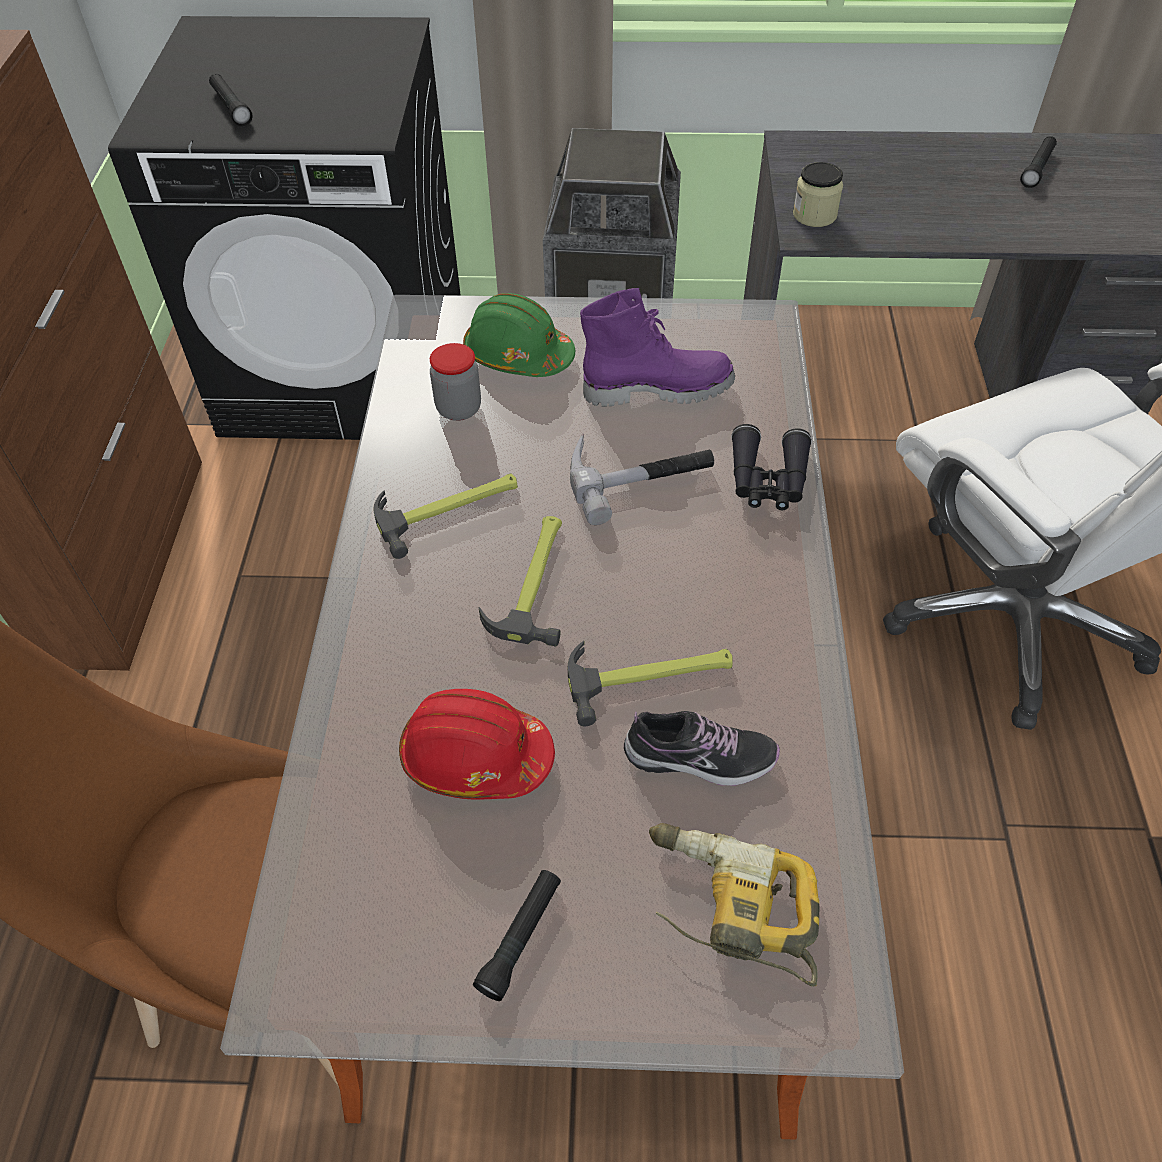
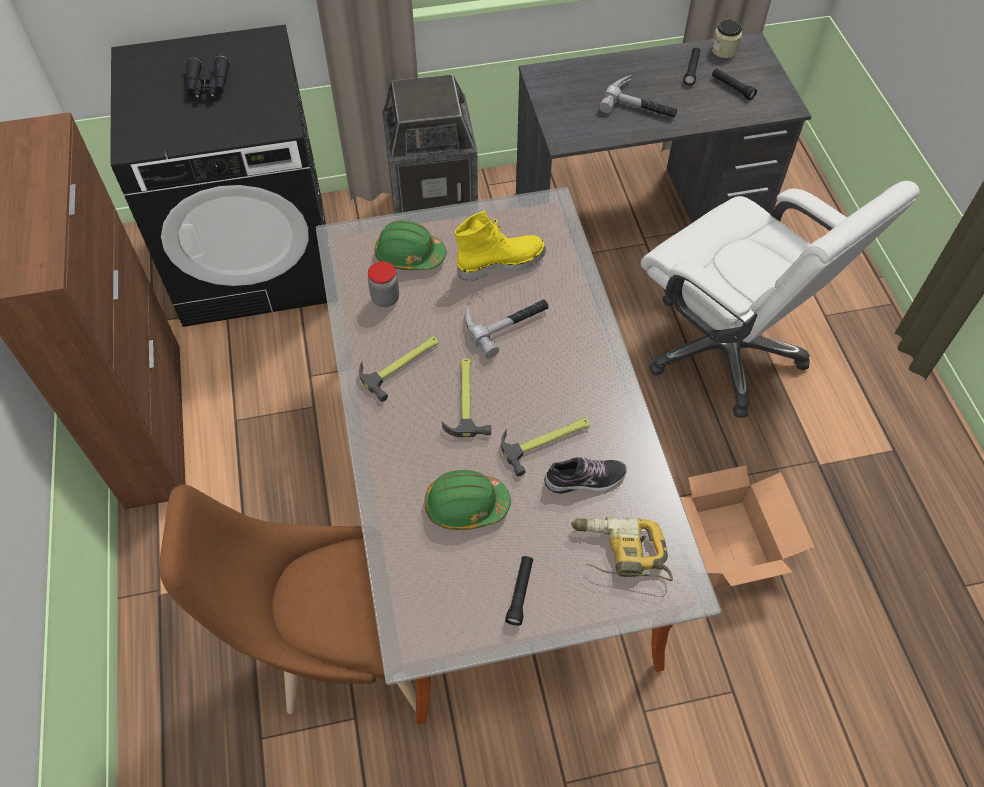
camera: 15 degrees left, 5 degrees up
black flashlight [209,74,253,126] -> black flashlight moved to [712,68,757,100]
red hard hat [399,689,555,800] -> green hard hat [424,470,511,530]
purple boot [580,288,735,407] -> yellow boot [455,211,546,281]
black binoculars [731,424,812,510] -> black binoculars moved to [185,55,230,99]
jar [793,162,843,227] -> jar moved to [712,19,742,58]
none -> hammer [599,75,677,118]
none -> cardboard box [680,465,815,589]

